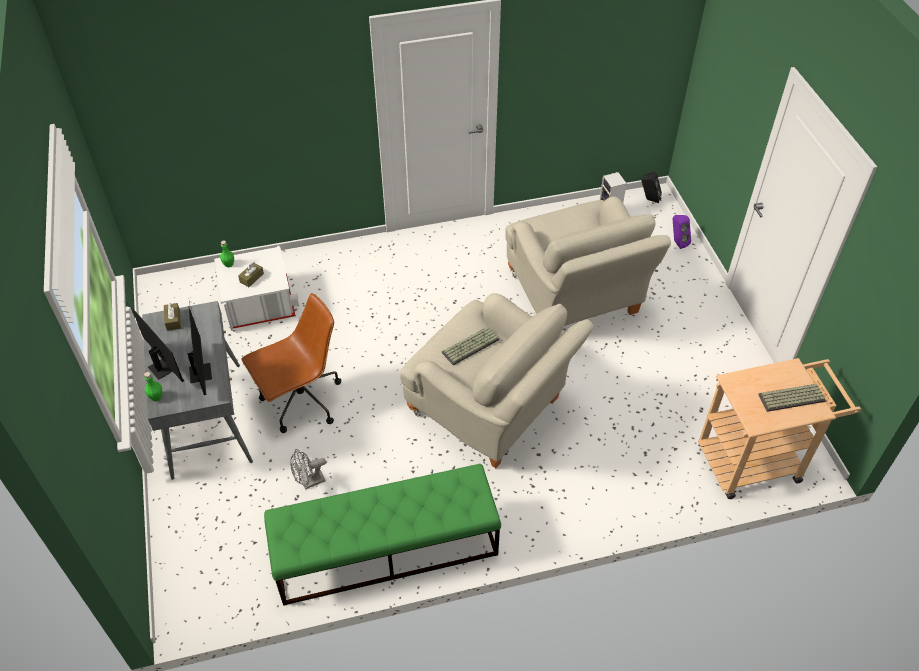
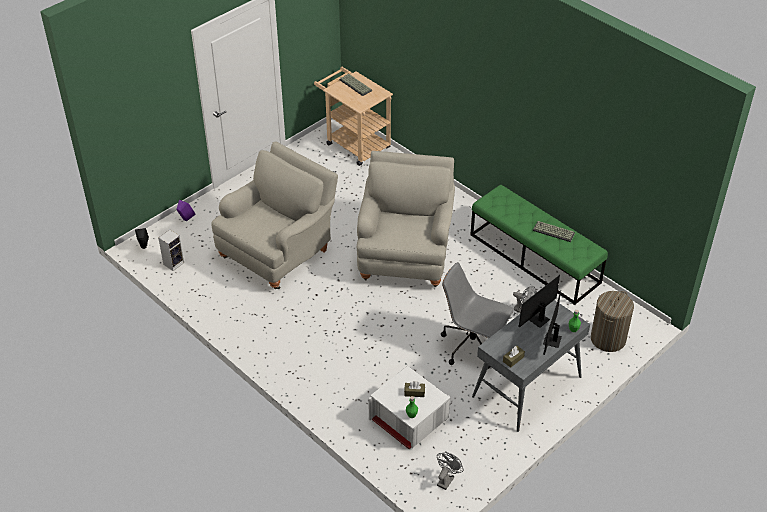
camera: 120 degrees left, 5 degrees down
brown office chair [242,293,341,433] -> grey office chair [441,262,514,369]
keyboard [442,327,499,365] -> keyboard moved to [533,221,575,242]
none -> grey fan [437,452,464,490]
none -> laundry basket [591,291,634,352]

